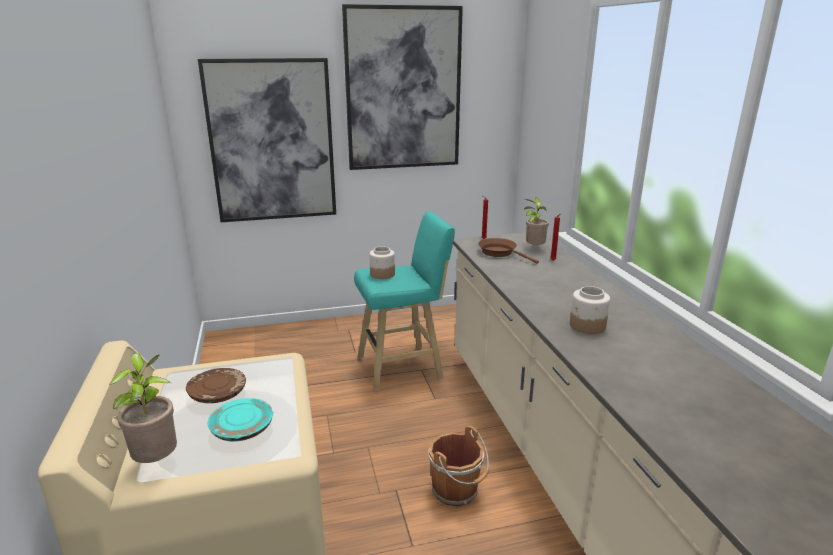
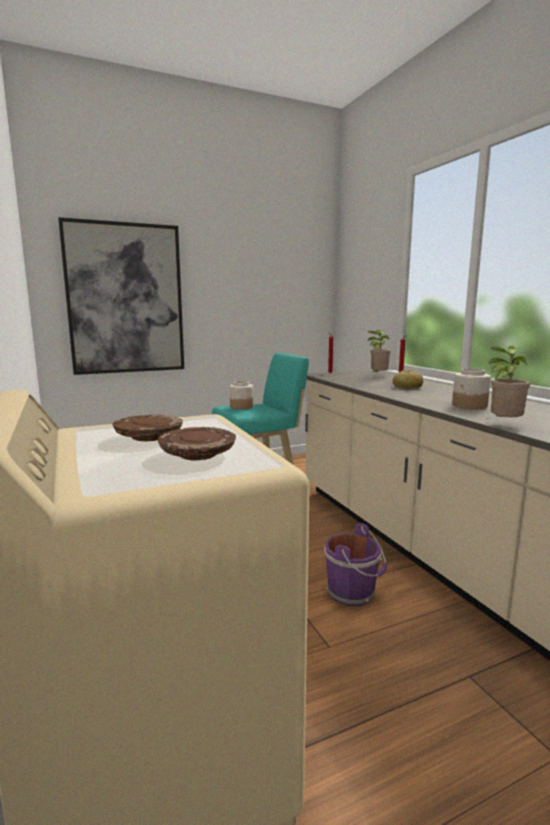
camera: 10 degrees left, 10 degrees down
potted plant [109,353,177,463] -> potted plant moved to [485,346,530,421]
turquoise plate [208,398,273,441] -> brown plate [158,427,236,460]
picture [342,4,463,170] -> none
brown bucket [428,426,489,506] -> purple bucket [324,523,387,606]
brown frying pan [478,238,539,264] -> none
none -> bread [393,370,423,389]

